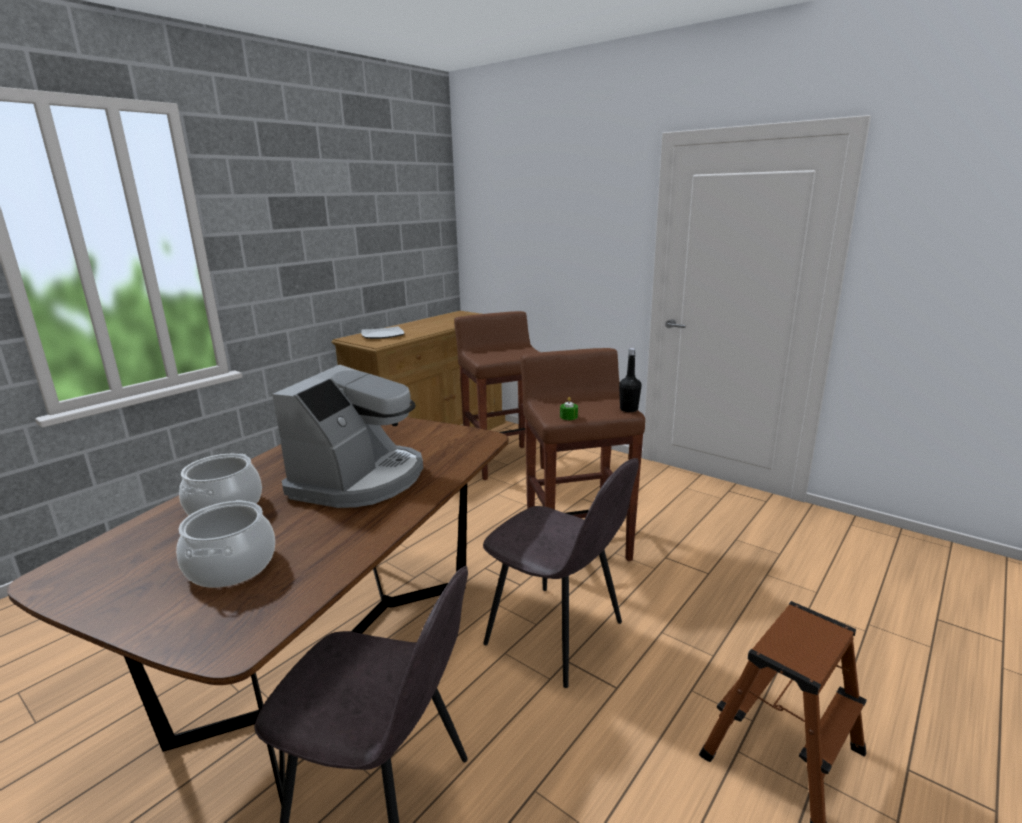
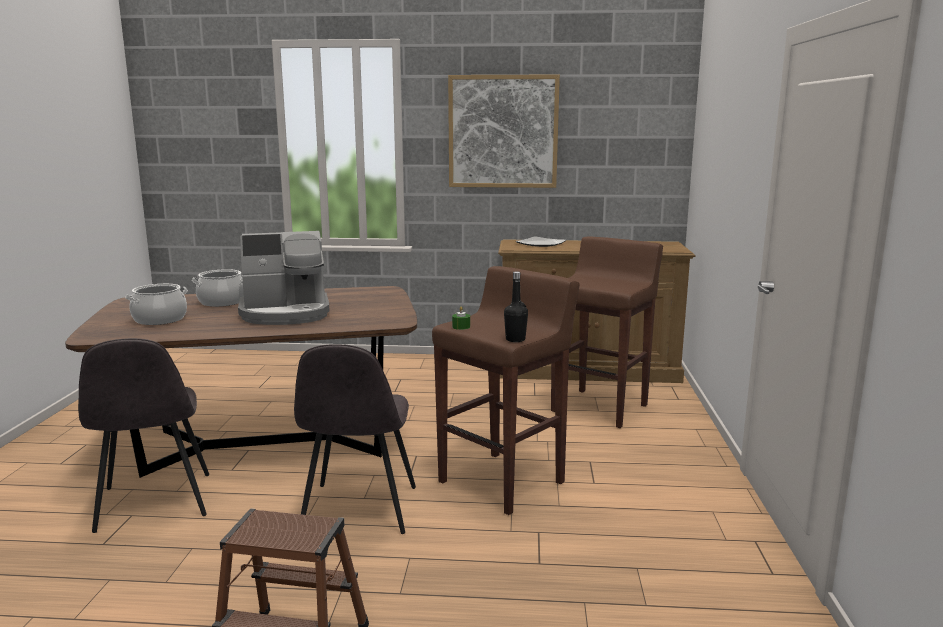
camera: 55 degrees right, 5 degrees down
none -> picture [448,74,560,188]

